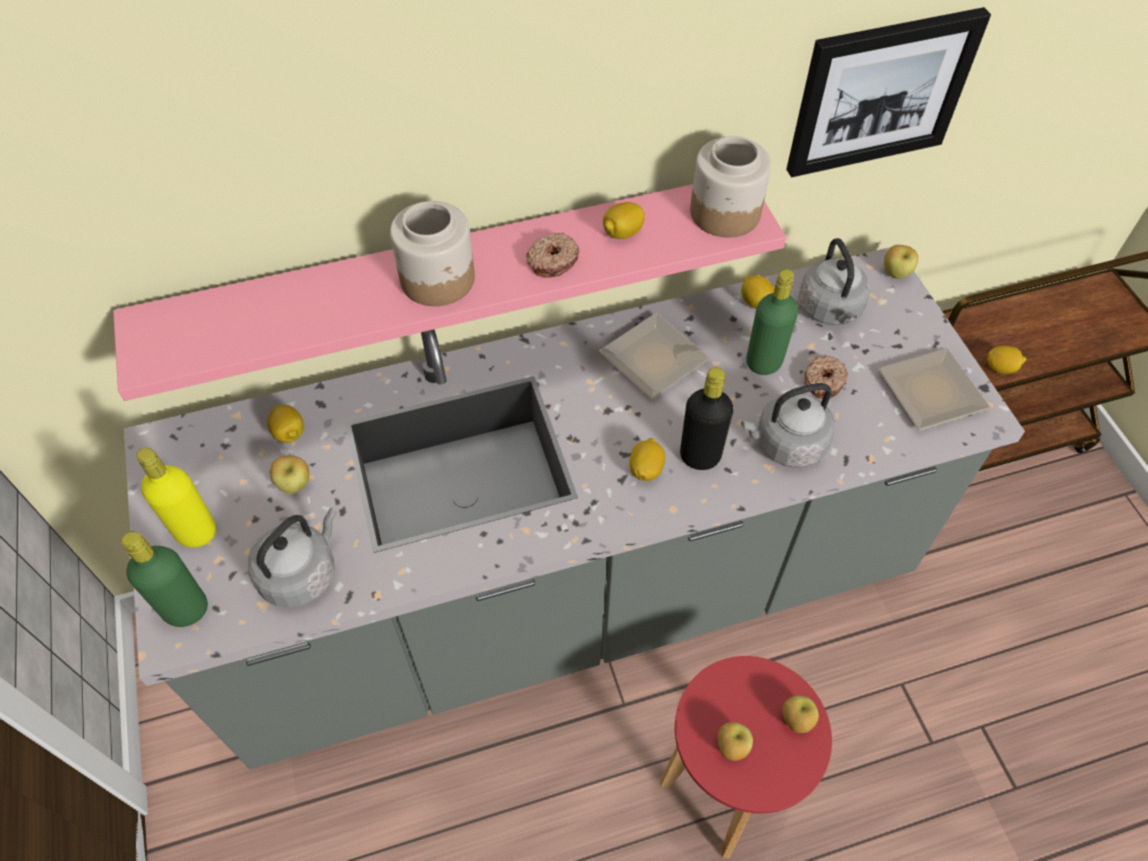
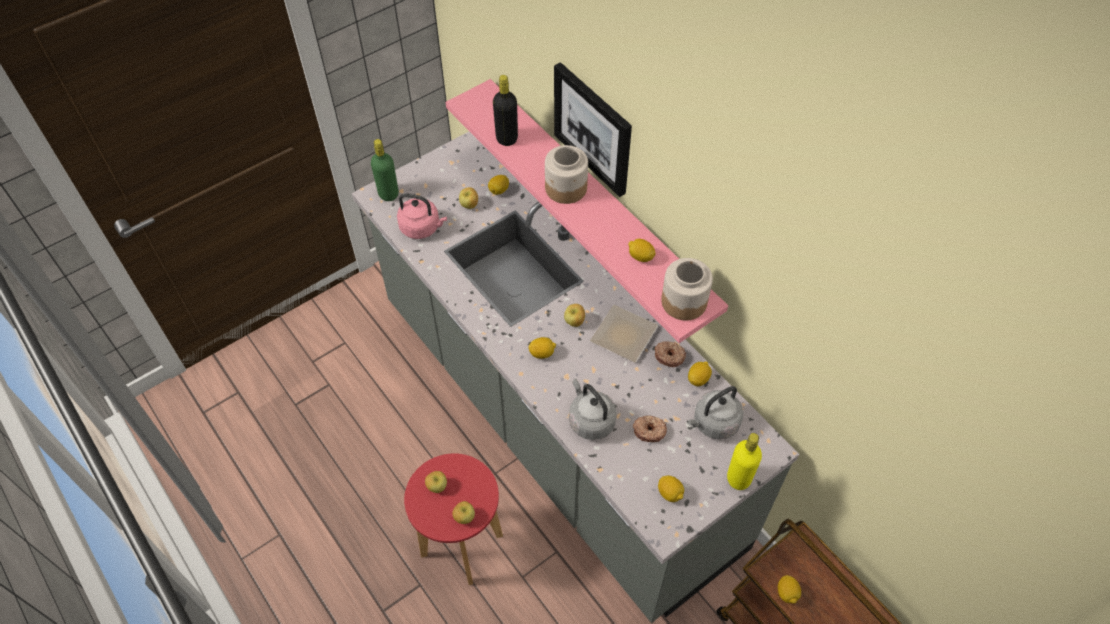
camera: 70 degrees right, 0 degrees up
yellow bottle [137,448,216,548] -> yellow bottle moved to [727,433,762,490]
grey kettle [248,508,337,608] -> pink kettle [397,193,447,239]
donut [526,232,579,278] -> donut moved to [654,341,686,367]
black bottle [680,368,733,470] -> black bottle moved to [493,75,518,146]
green bottle [746,269,798,375] -> none
picture [786,7,991,177] -> picture moved to [554,62,632,197]
plate [878,348,991,430] -> lemon [658,475,684,502]
apple [884,245,918,279] -> apple moved to [564,304,585,327]

